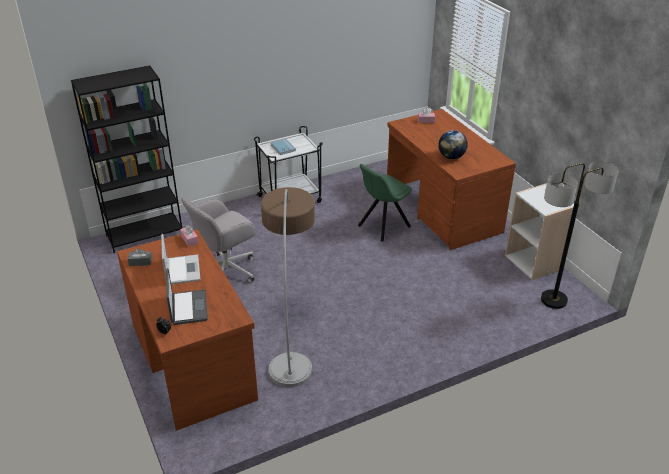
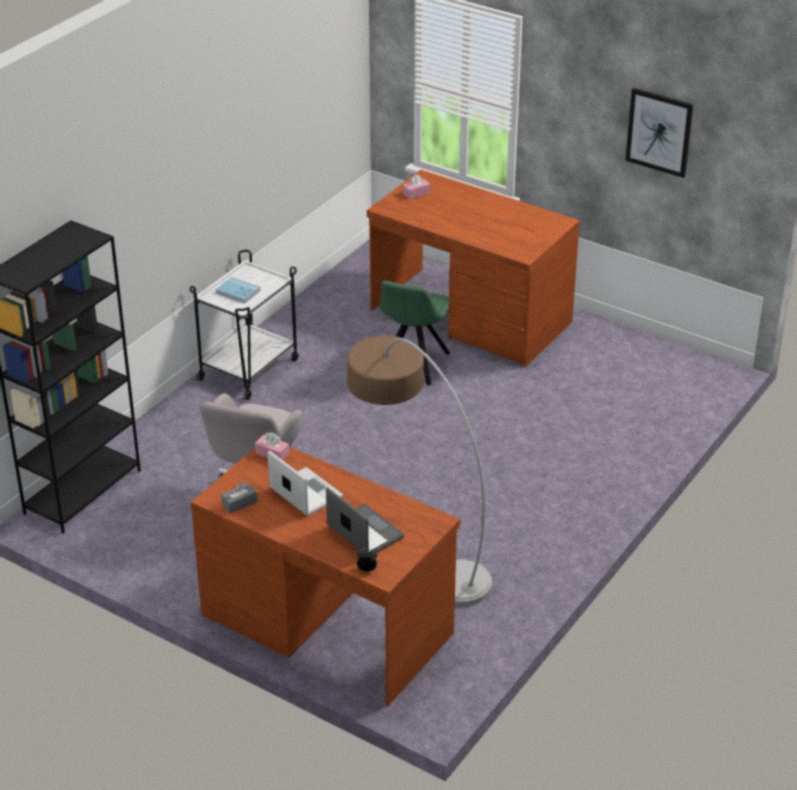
camera: 30 degrees left, 0 degrees up
globe [438,130,468,159] -> none
white bookcase [505,184,574,281] -> none
floor lamp [541,161,618,309] -> none
none -> picture [625,88,694,178]

